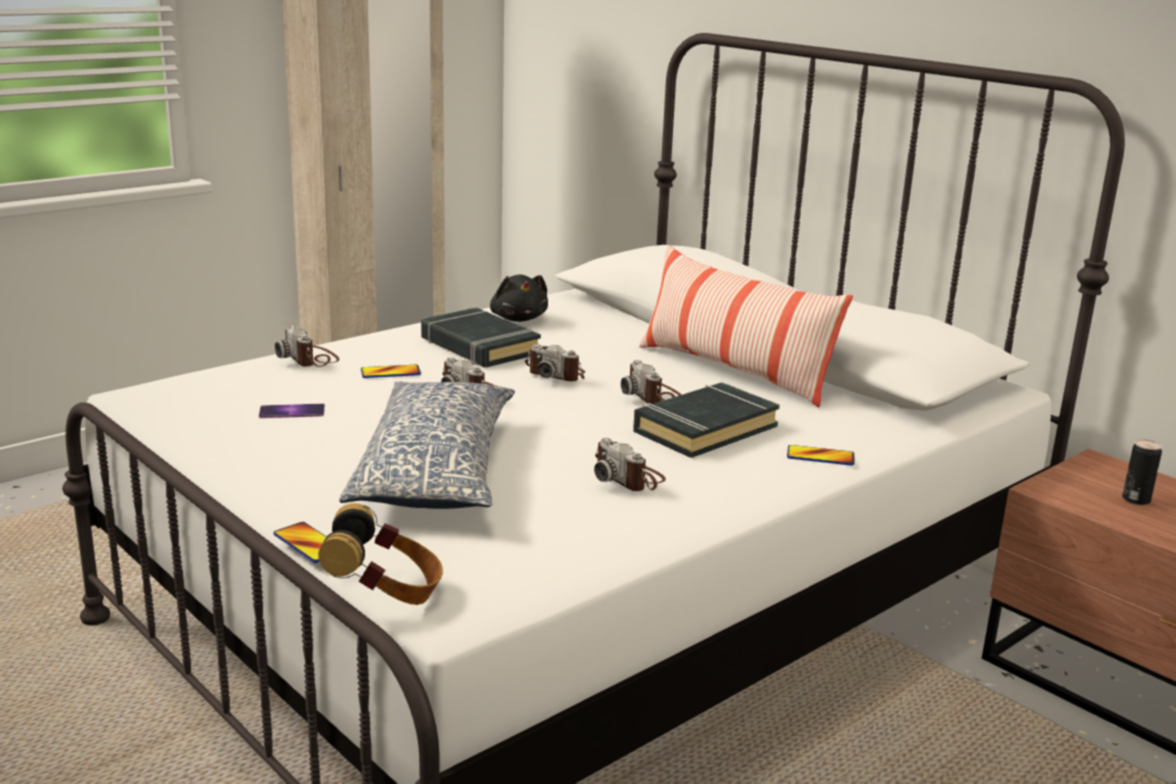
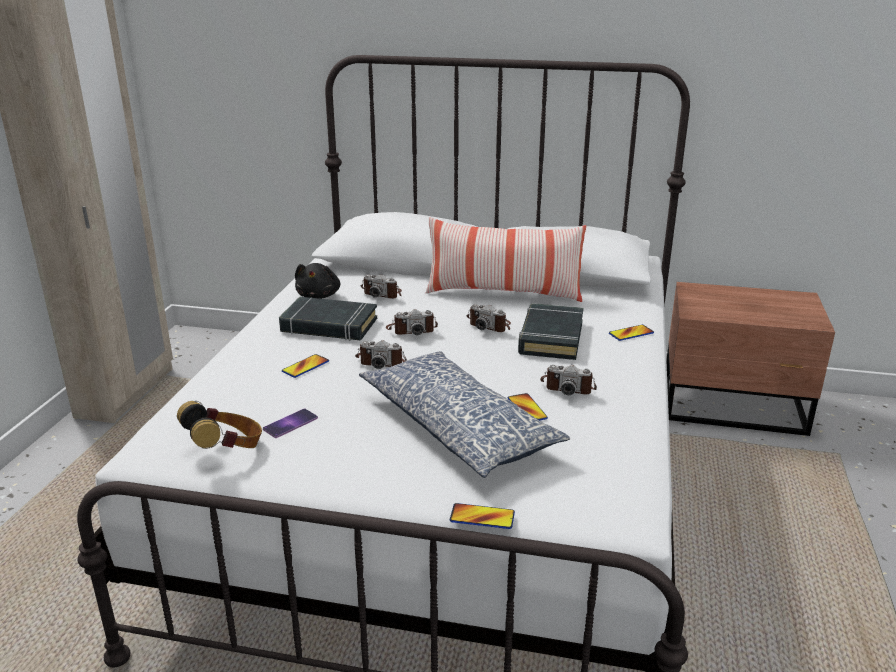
camera: 35 degrees left, 5 degrees up
camera [275,325,339,367] -> camera moved to [361,274,402,299]
headphones [318,503,443,605] -> headphones moved to [177,401,262,449]
black plush toy [490,274,548,322] -> black plush toy turned 60 degrees clockwise [295,263,340,299]
can [1122,439,1162,505] -> none
none -> phone [508,393,548,421]

